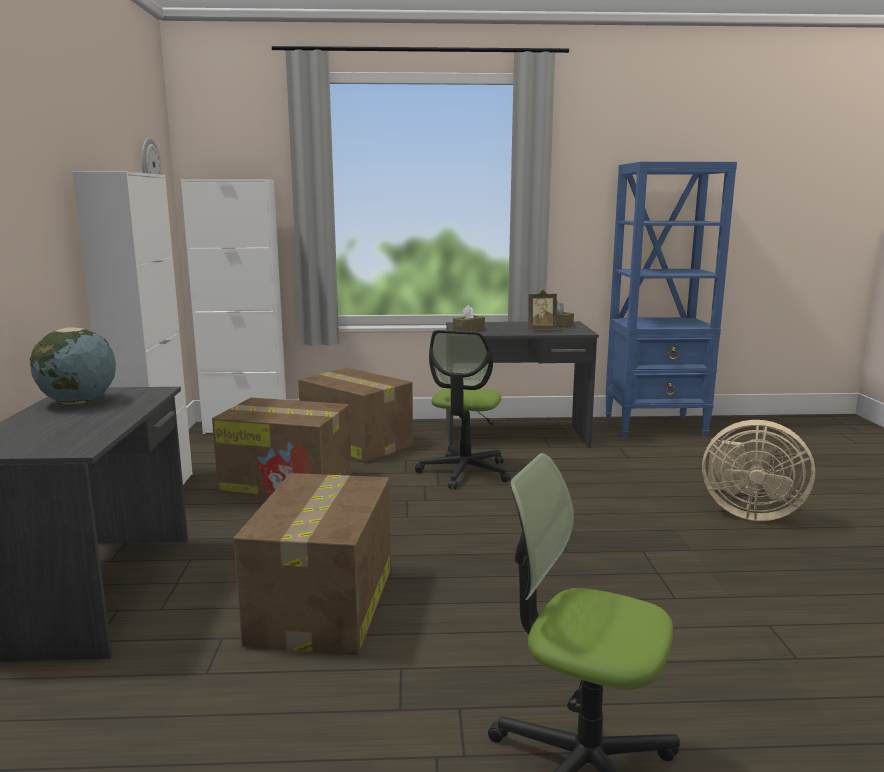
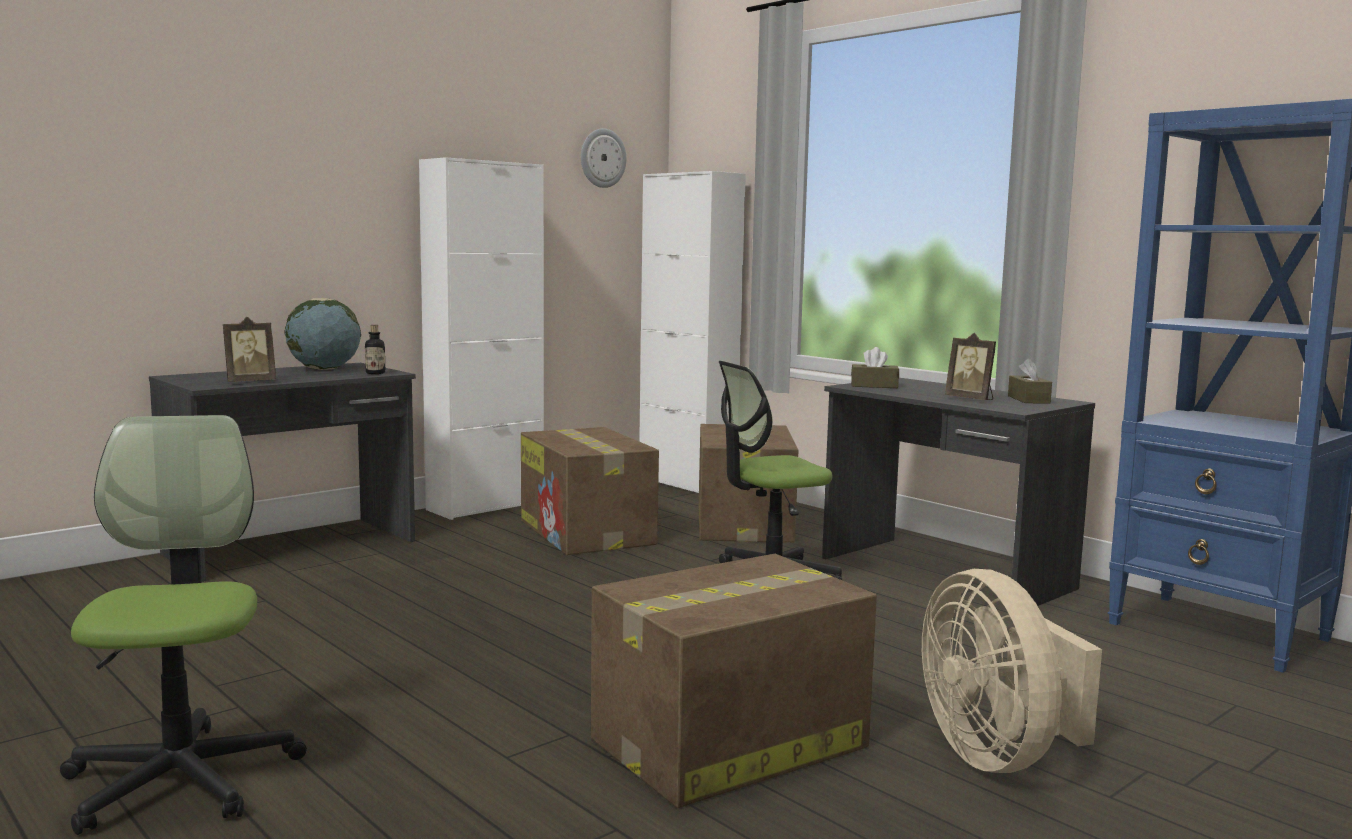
camera: 50 degrees right, 5 degrees down
cardboard box [234,473,391,655] -> cardboard box moved to [591,554,877,808]
none -> picture frame [223,317,276,382]
none -> bottle [365,325,385,374]

